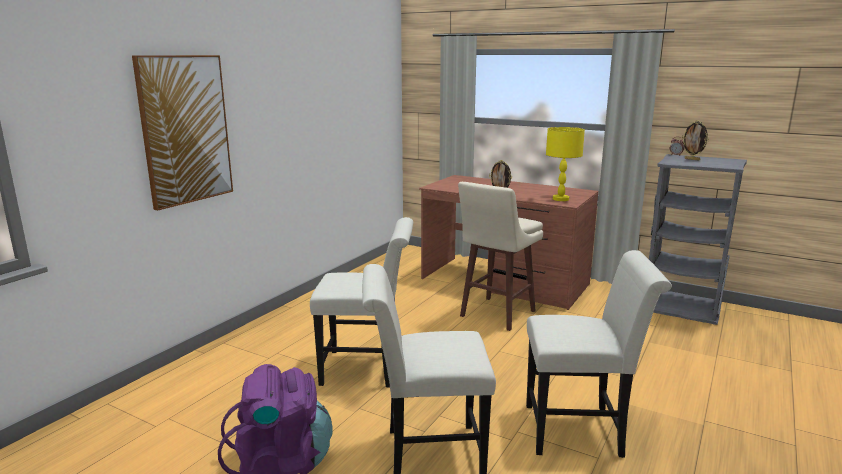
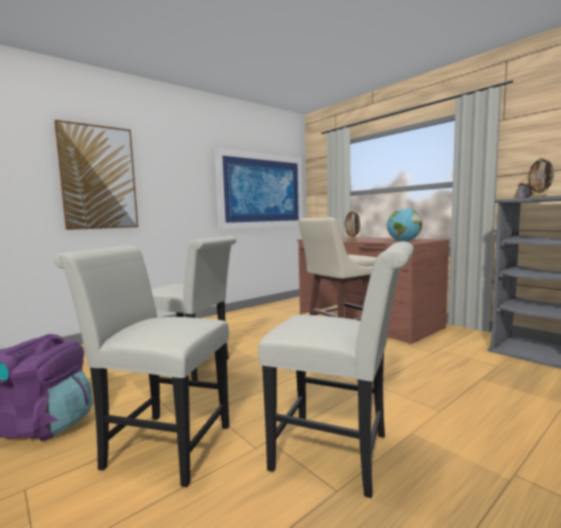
camera: 20 degrees right, 10 degrees down
yellow table lamp [546,127,585,201] -> globe [387,208,422,242]
none -> picture [214,148,303,229]

